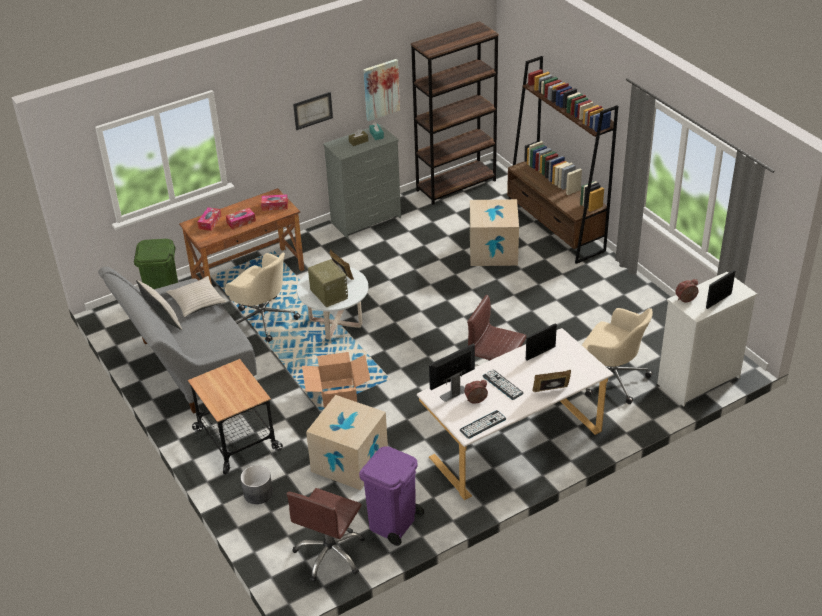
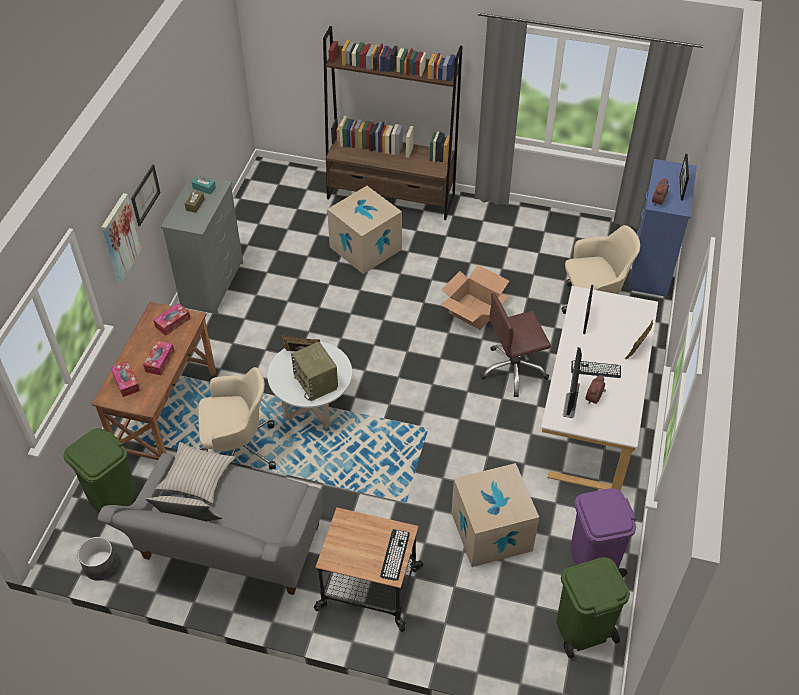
camera: 45 degrees left, 10 degrees up
grey planter [241,465,273,504] -> grey planter moved to [77,537,118,581]
brown office chair [286,488,365,582] -> green trash can [556,557,630,658]
cardboard box [302,352,371,408] -> cardboard box moved to [440,264,509,330]
radio [308,259,348,307] -> radio turned 135 degrees counterclockwise [291,342,338,401]
picture [363,59,400,121] -> picture moved to [102,193,142,283]
brown bookcase [411,21,499,205] -> none
keyboard [460,410,506,439] -> keyboard moved to [380,529,410,581]
white dresser [657,272,757,406] -> blue dresser [628,159,697,297]

